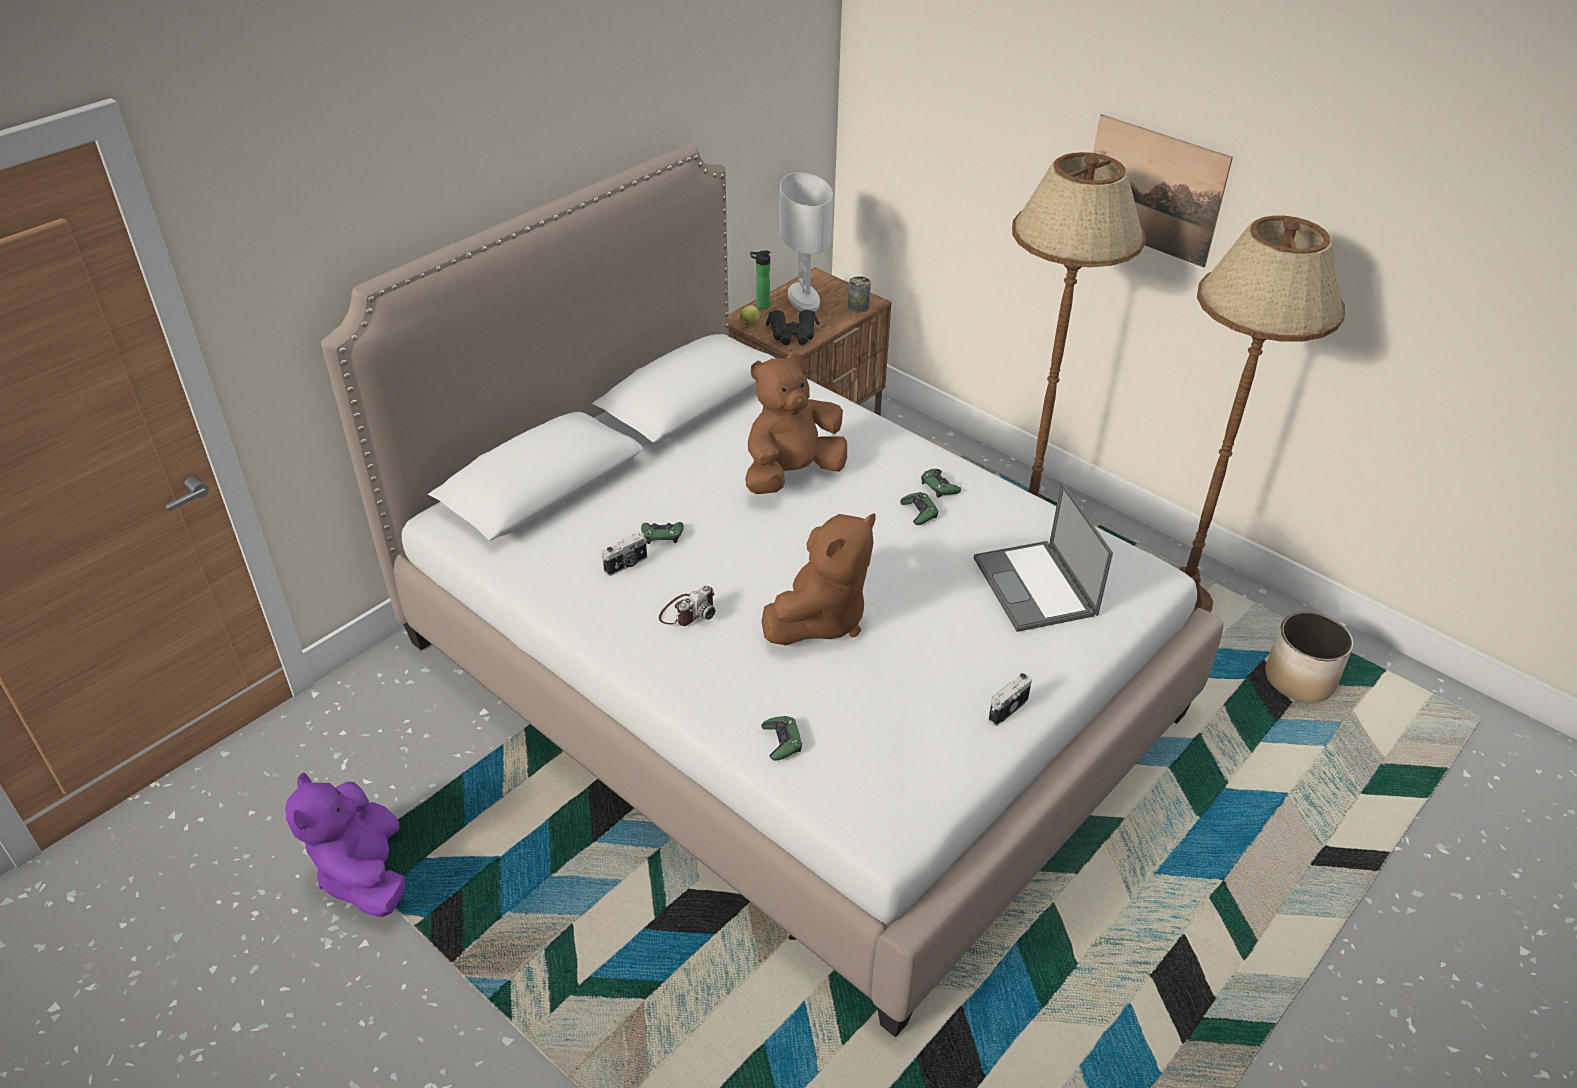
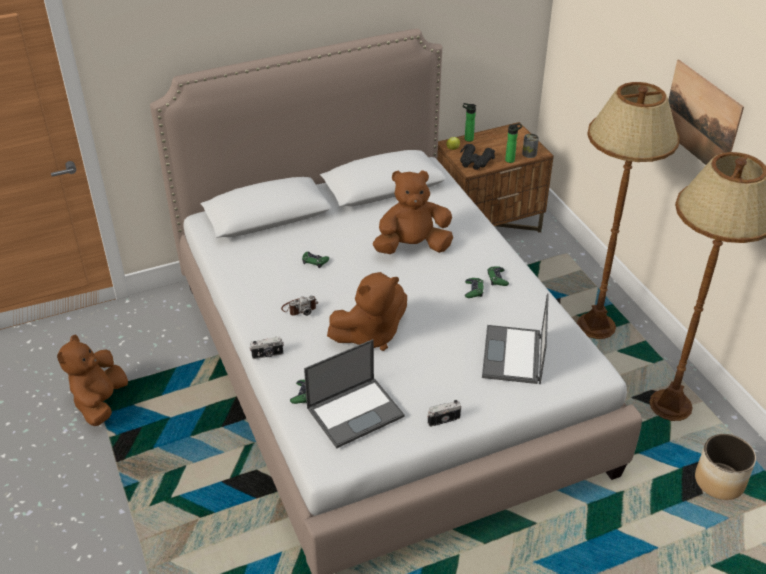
camera: 25 degrees right, 0 degrees up
purple plush toy [285,773,406,917] -> brown plush toy [57,335,128,426]
camera [602,533,647,576] -> camera moved to [250,336,284,359]
white table lamp [779,173,833,312] -> none
none -> laptop [304,339,405,448]
none -> bottle [505,123,522,163]

